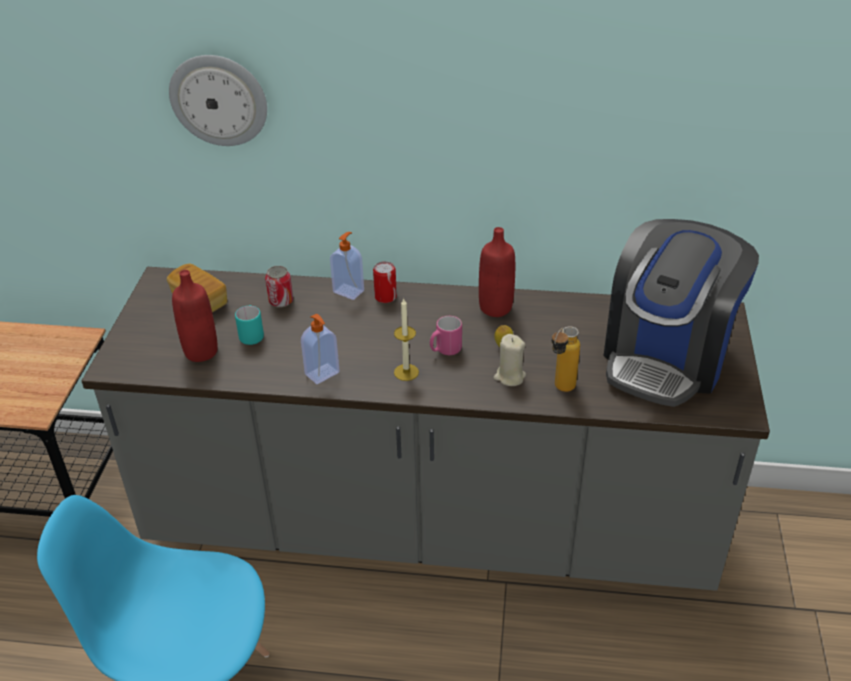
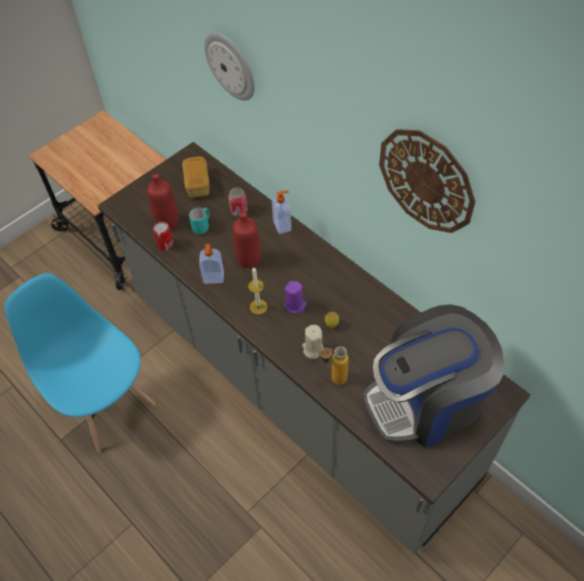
camera: 40 degrees right, 15 degrees up
can [373,261,397,303] -> can moved to [153,222,174,250]
pink mug [430,316,462,355] -> purple candle [284,281,307,314]
red bottle [479,227,515,317] -> red bottle moved to [232,212,261,268]
none -> wall clock [379,129,475,233]

